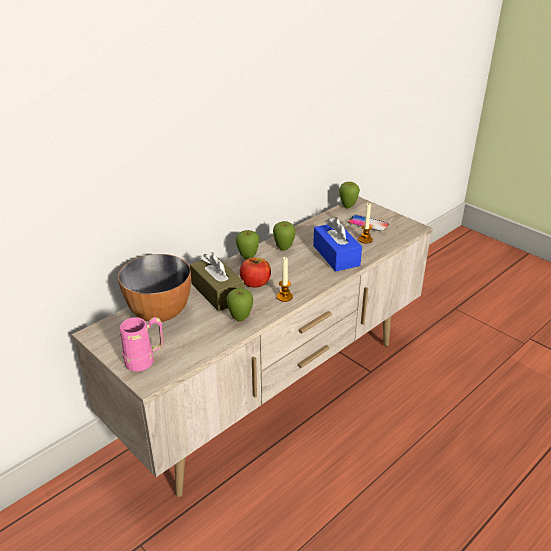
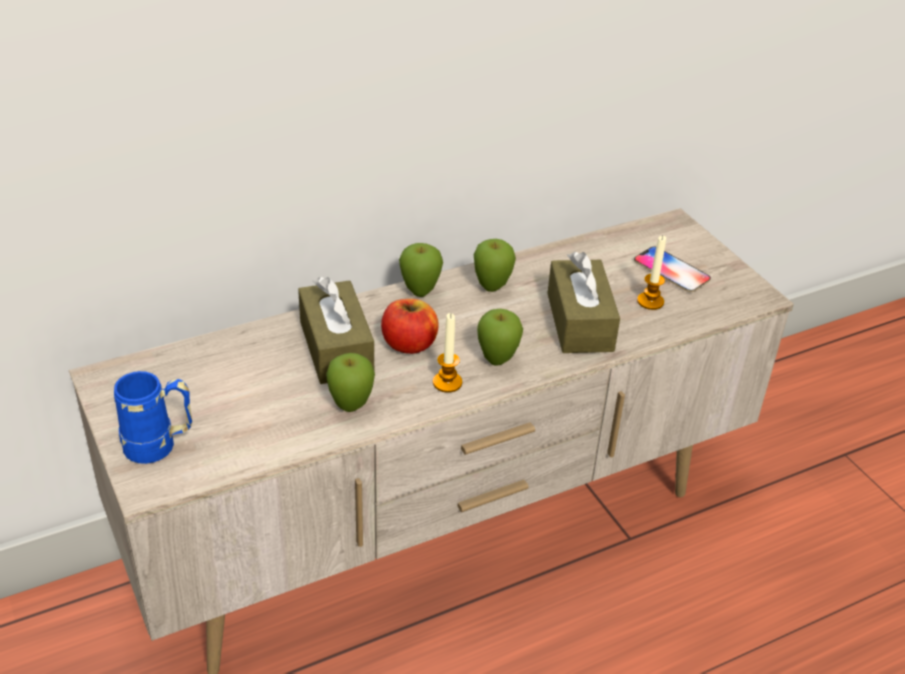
camera: 15 degrees right, 5 degrees up
bowl [118,254,191,322] -> none
pink mug [120,317,164,372] -> blue mug [114,371,192,464]
blue tissue box [313,217,362,271] -> brown tissue box [547,252,620,353]
apple [339,182,360,208] -> apple moved to [477,309,523,366]

